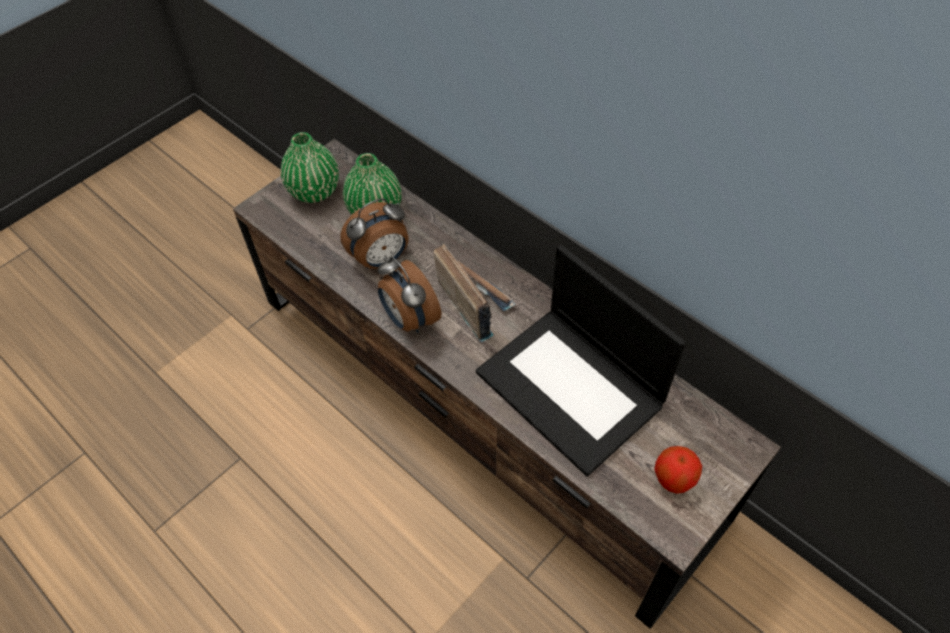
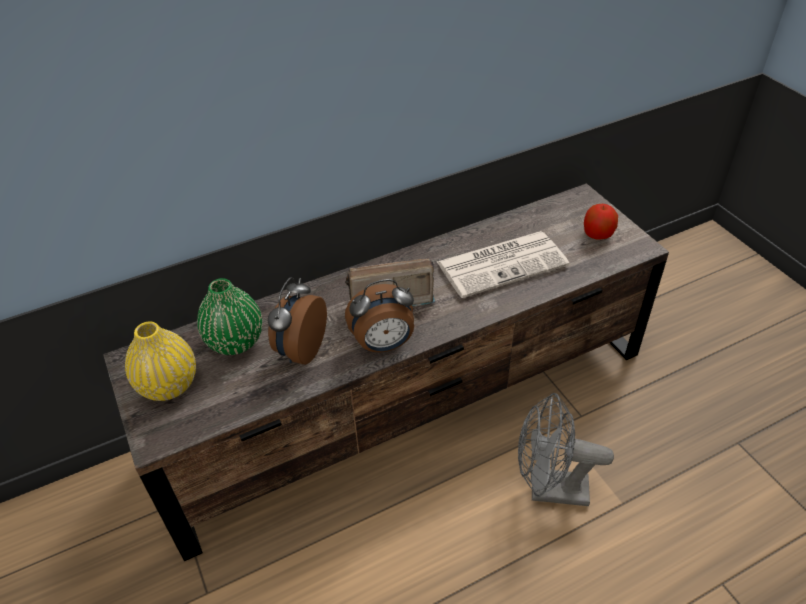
camera: 70 degrees left, 10 degrees down
green vase [281,132,339,203] -> yellow vase [125,321,196,401]
alarm clock [340,199,409,269] -> alarm clock turned 150 degrees counterclockwise [268,277,327,365]
laptop [476,245,686,476] -> newspaper [437,231,569,298]
none -> grey fan [518,393,614,506]

